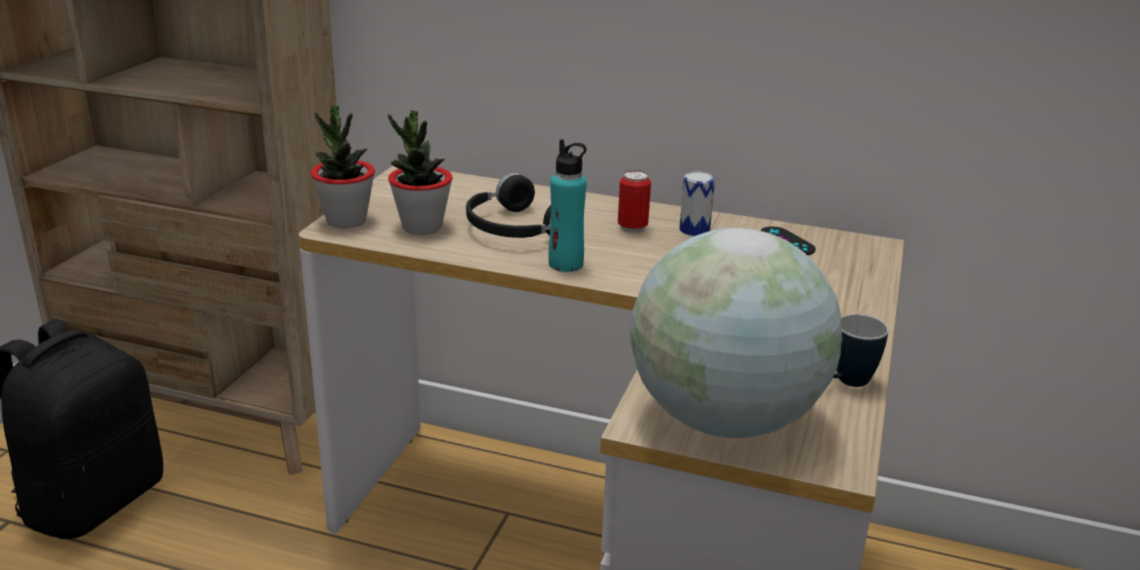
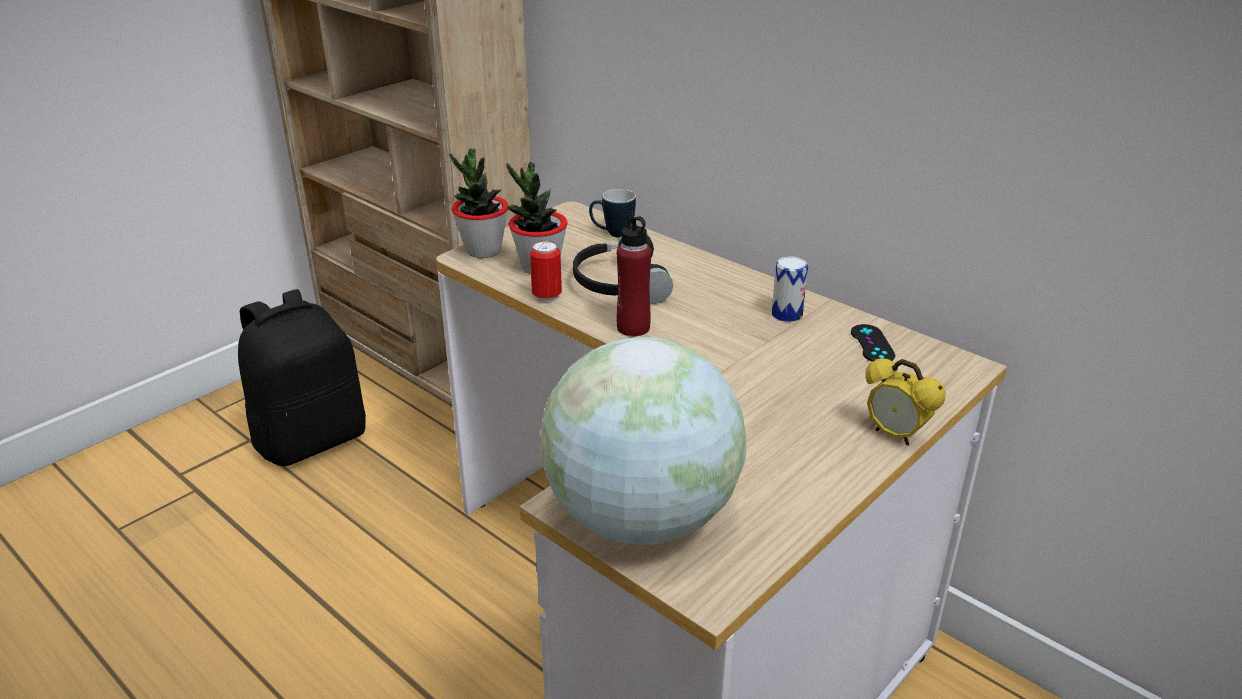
camera: 25 degrees right, 5 degrees up
turquoise bottle [549,139,587,272] -> red bottle [617,211,651,336]
can [618,170,651,234] -> can moved to [530,241,562,303]
mug [833,314,889,387] -> mug moved to [589,189,636,238]
none -> alarm clock [865,358,945,446]

